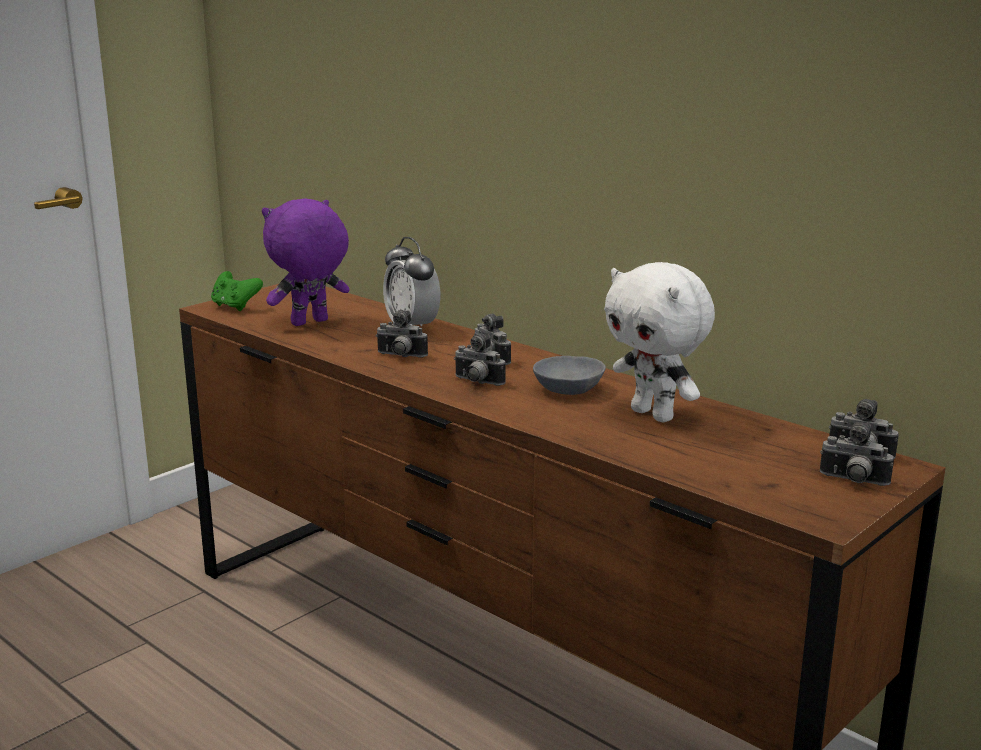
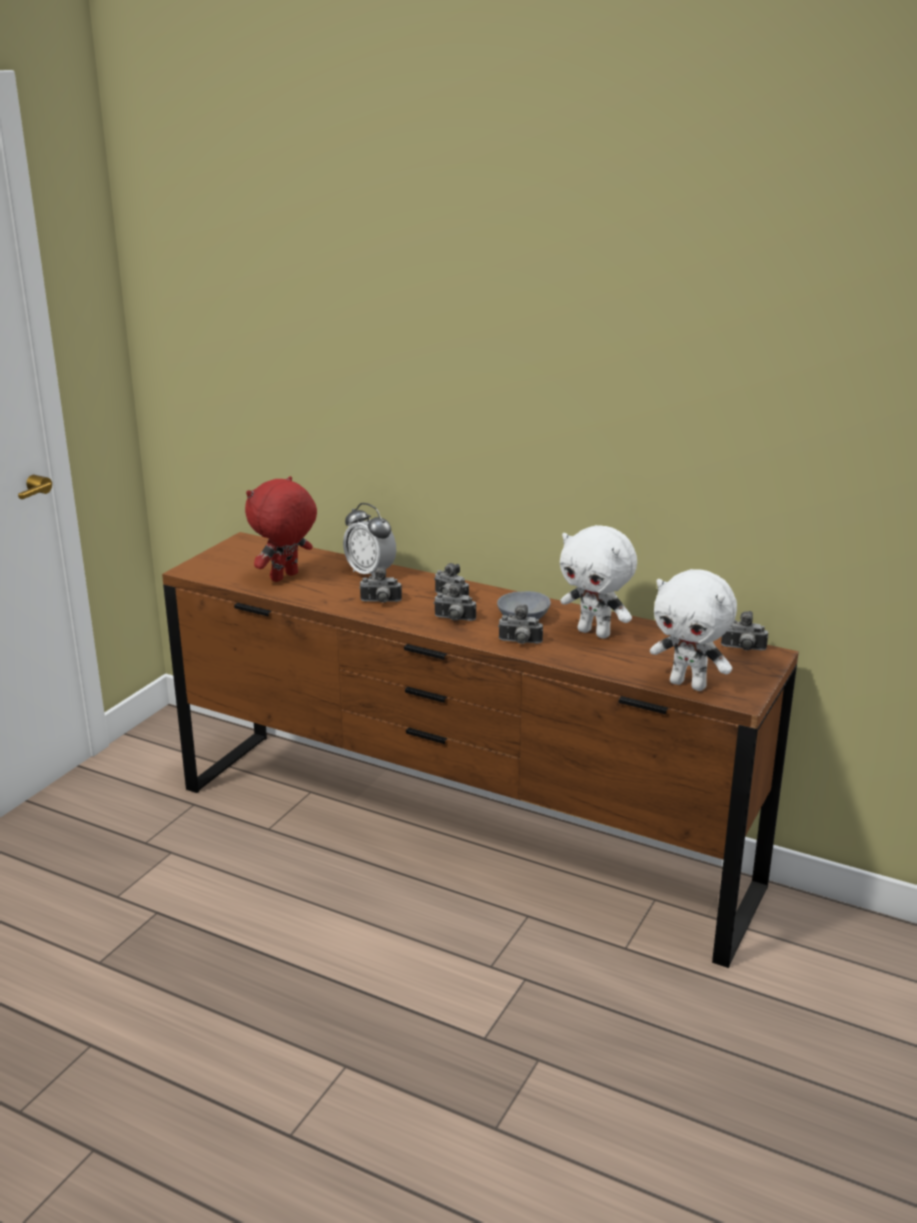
camera: 15 degrees left, 5 degrees up
green game controller [211,271,263,311] -> none
purple plush toy [262,199,350,326] -> red plush toy [245,476,317,582]
camera [820,422,894,486] -> camera moved to [498,605,543,644]
none -> white plush toy [650,569,737,691]

